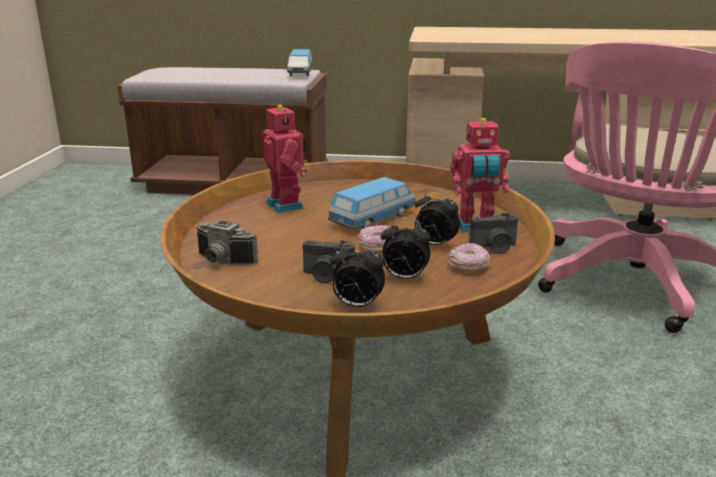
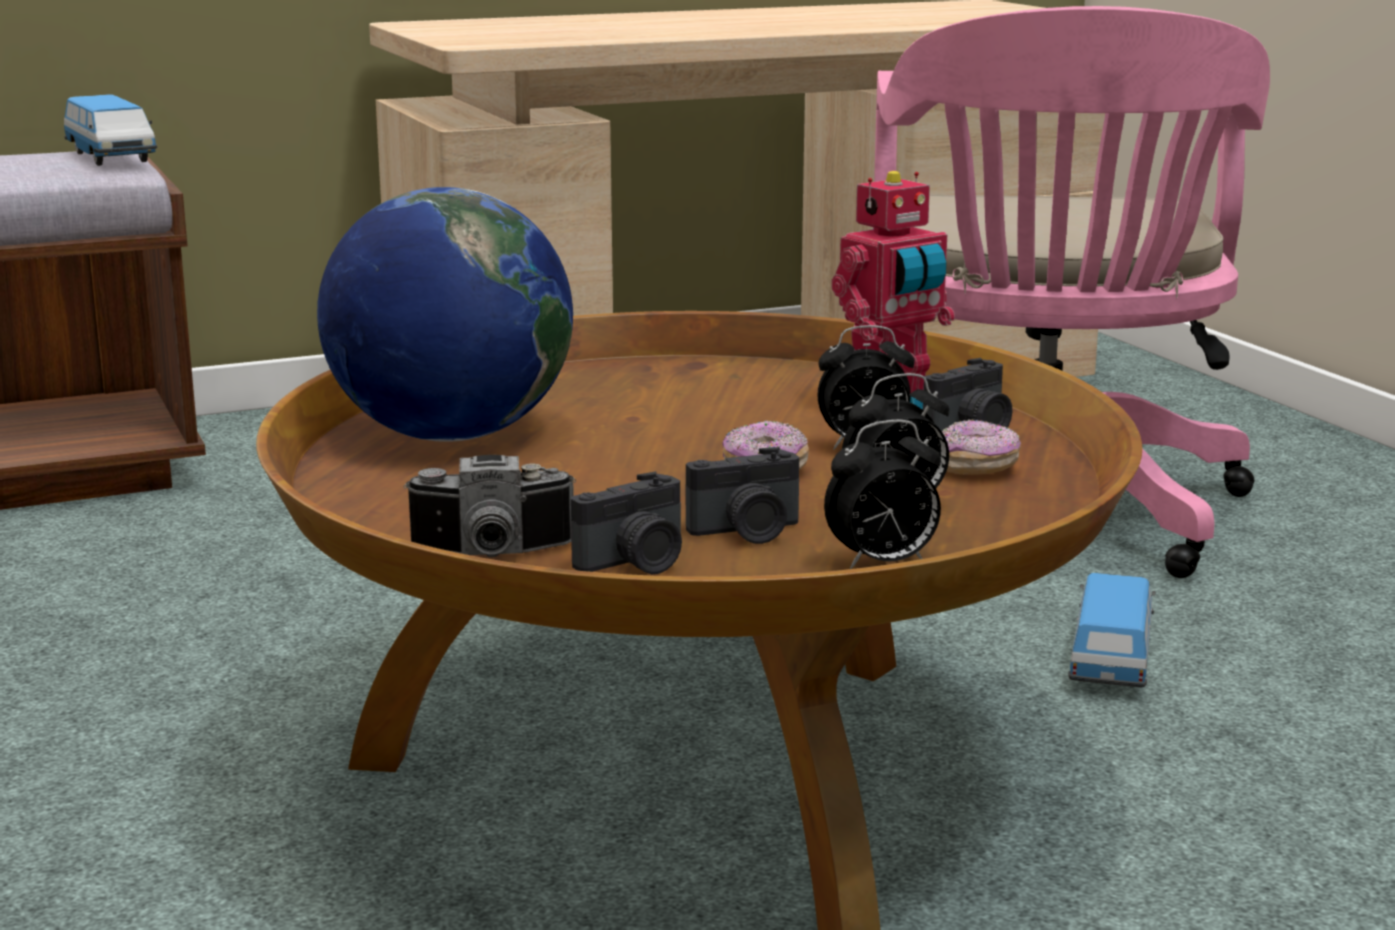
camera: 30 degrees left, 5 degrees down
toy robot [263,104,308,213] -> globe [317,187,573,442]
toy car [328,177,416,229] -> toy car moved to [1068,573,1155,687]
none -> camera [571,471,682,574]

